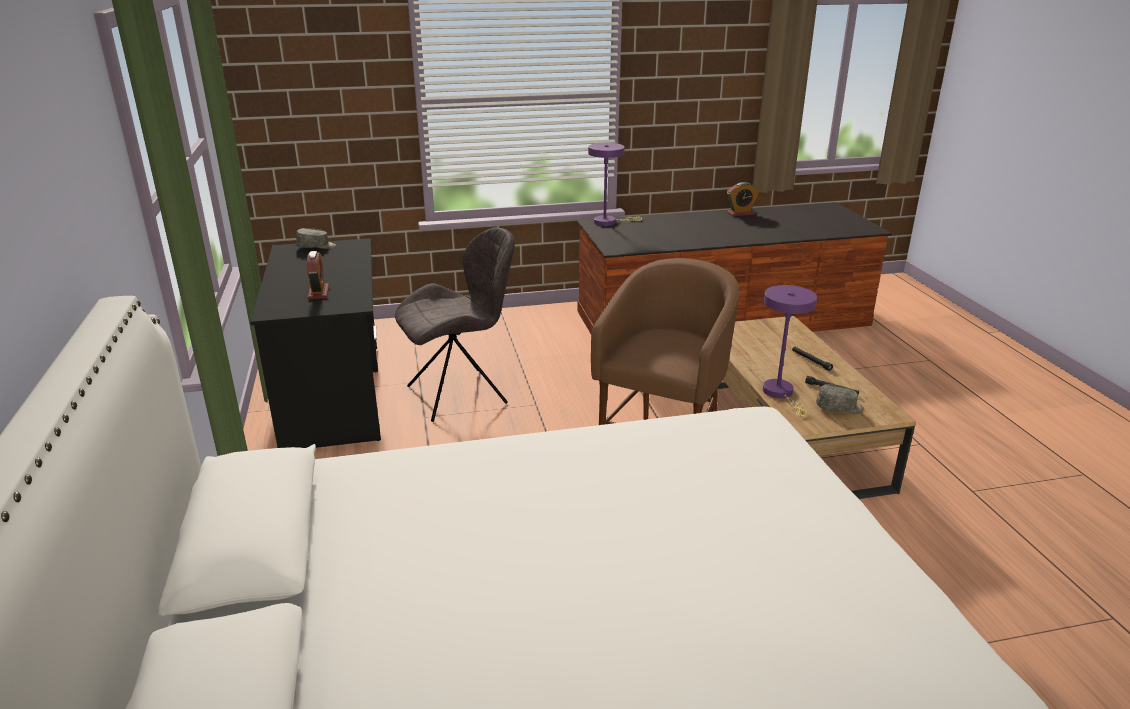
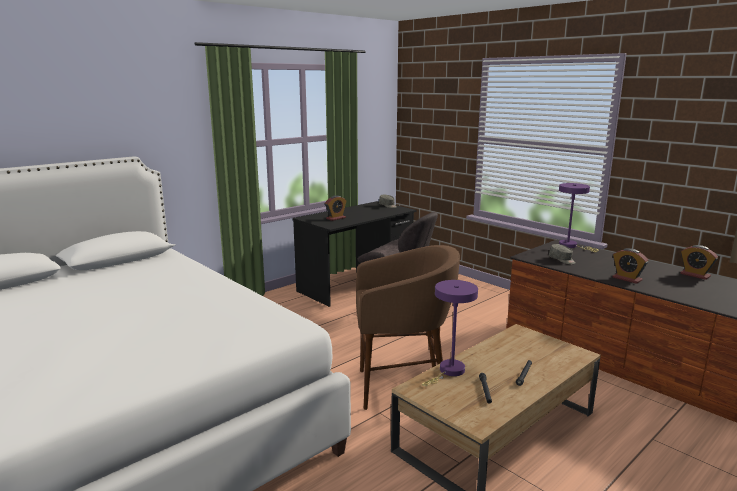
camera: 60 degrees right, 10 degrees down
grey cap [816,384,864,414] -> grey cap moved to [549,244,576,264]
none -> alarm clock [613,248,648,284]

